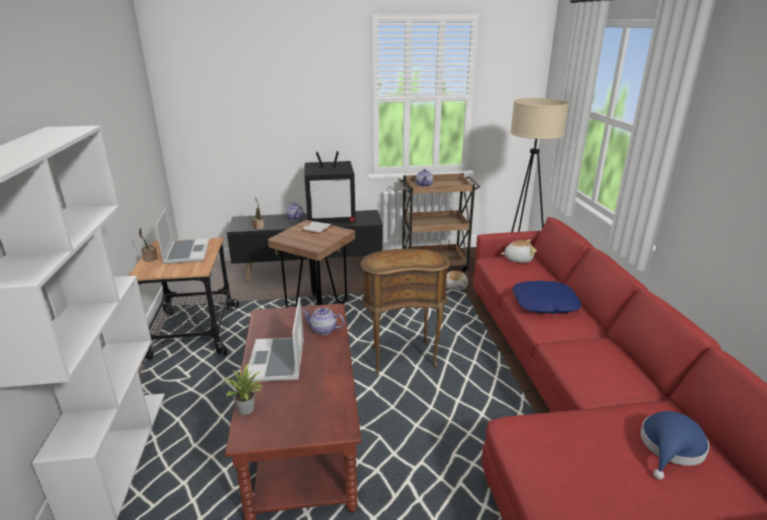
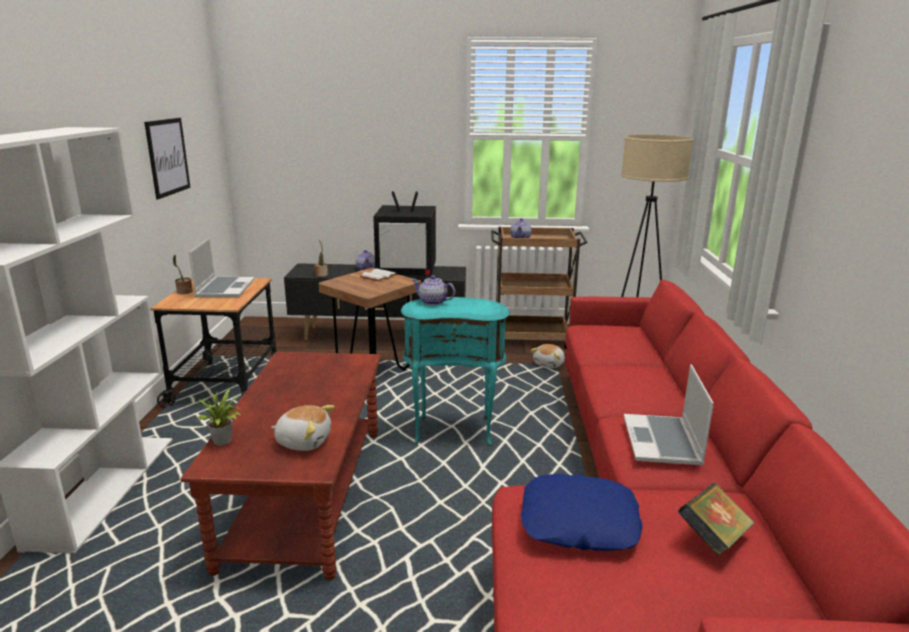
camera: 10 degrees right, 5 degrees down
laptop [248,297,304,382] -> laptop moved to [624,364,714,465]
teapot [302,307,345,335] -> teapot moved to [412,275,455,305]
brown side table [360,249,451,374] -> turquoise side table [401,297,510,446]
plush toy [501,239,537,263] -> plush toy moved to [271,405,335,451]
blue pillow [512,280,581,314] -> blue pillow moved to [521,474,643,551]
blue hat [640,411,710,480] -> book [678,483,755,556]
none -> picture [144,118,190,199]

